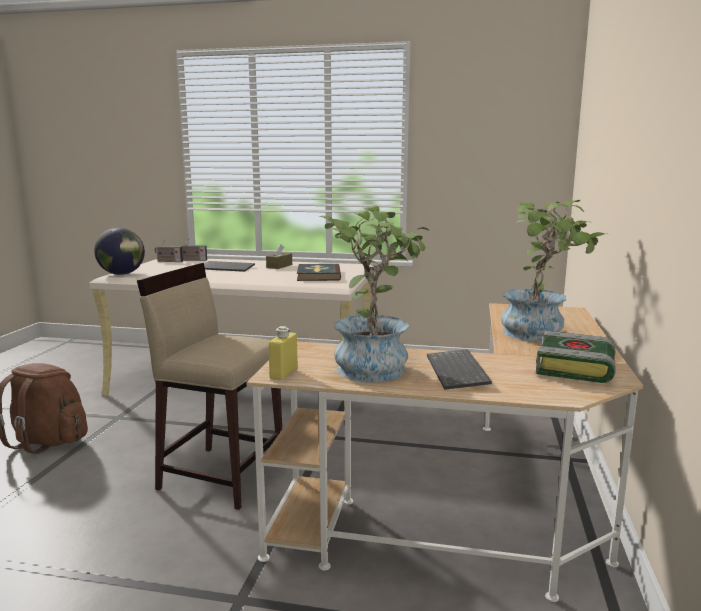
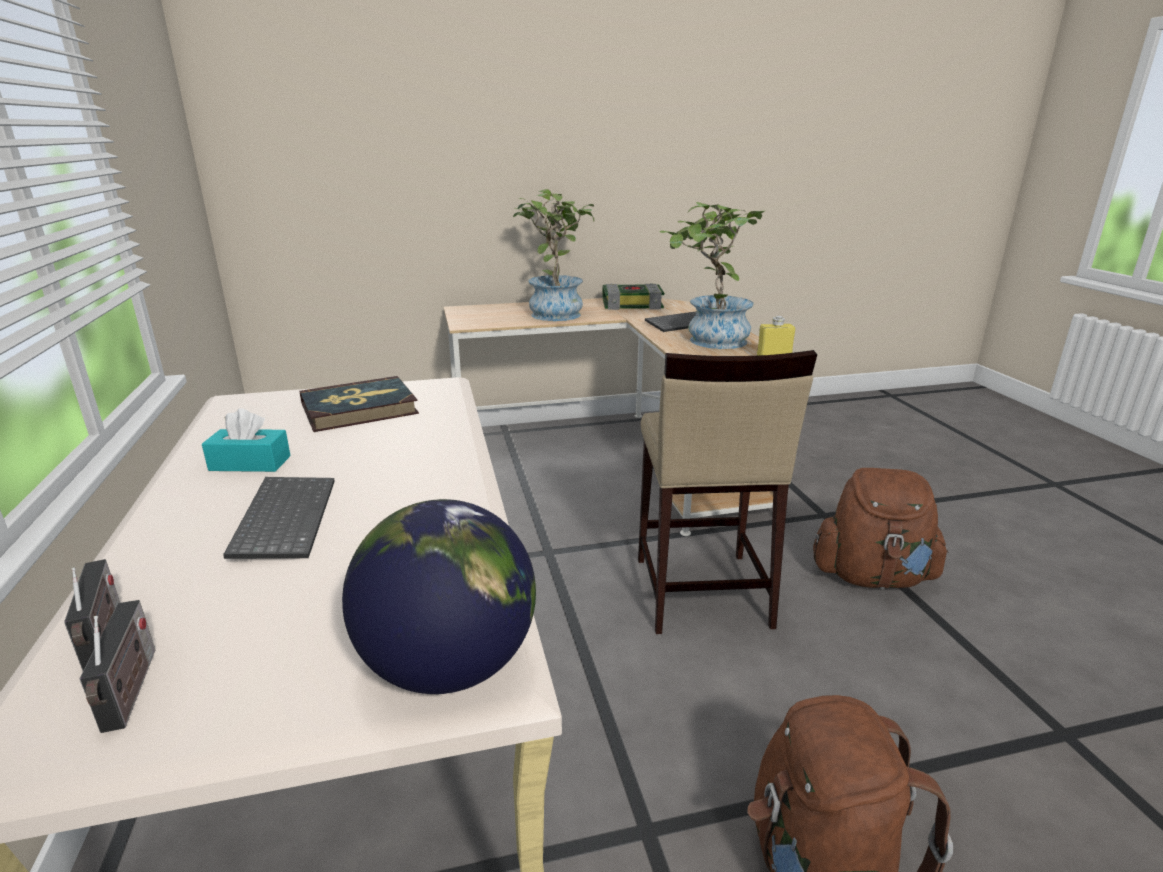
camera: 115 degrees left, 10 degrees up
brown tissue box [266,244,292,269] -> turquoise tissue box [202,408,291,472]
none -> brown backpack [813,468,949,589]

